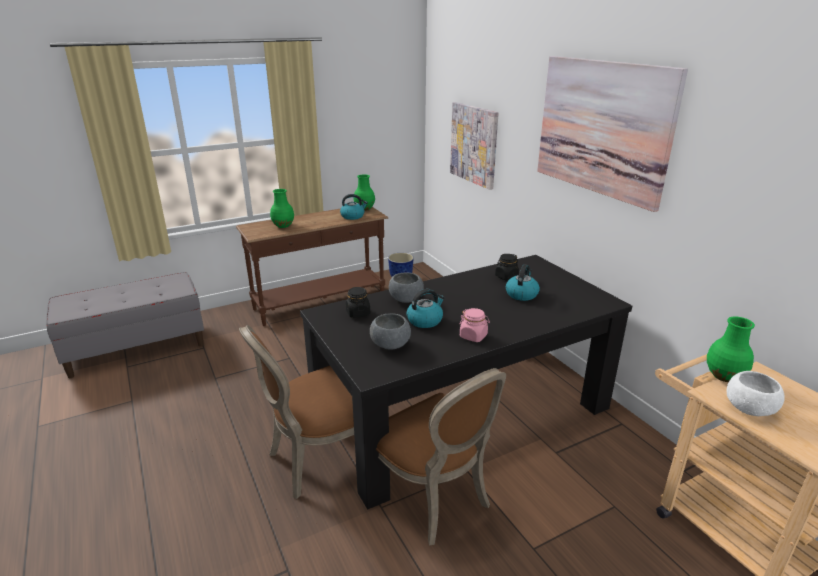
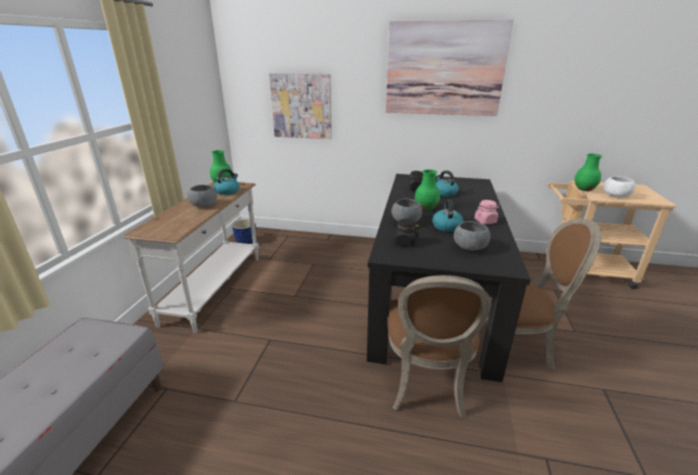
camera: 50 degrees left, 0 degrees up
brown console table [236,207,388,326] -> white console table [123,182,259,333]
green vase [270,189,294,228] -> green vase moved to [415,169,440,211]
none -> grey bowl [188,185,217,207]

